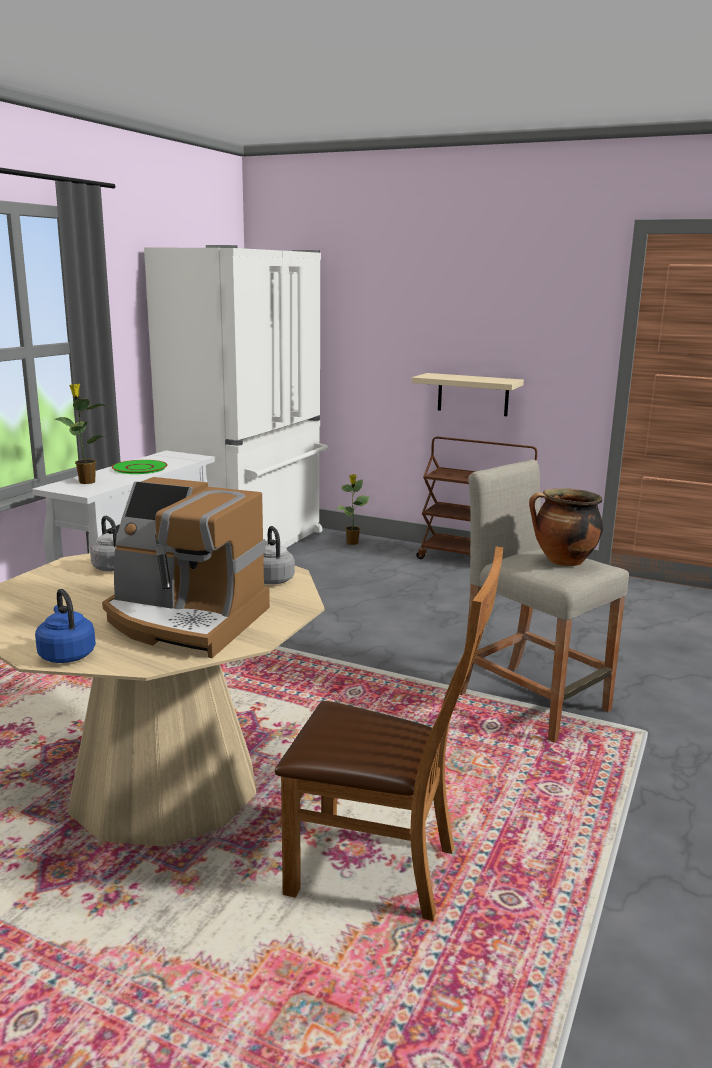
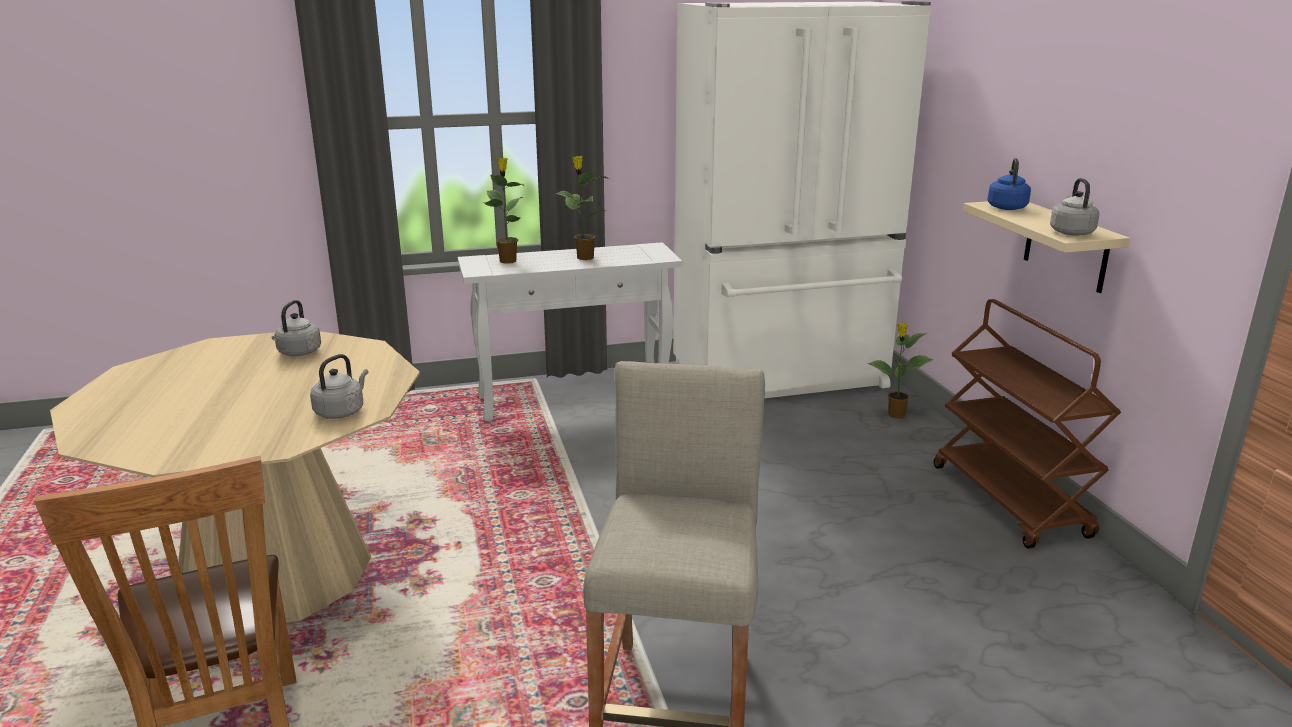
camera: 50 degrees right, 5 degrees up
blue kettle [35,589,96,663] -> blue kettle moved to [987,158,1031,210]
coffee machine [102,477,270,658] -> none
green plate [111,460,168,474] -> potted plant [555,156,610,260]
cooking pot [529,488,603,566] -> none
none -> grey kettle [1050,178,1100,236]

